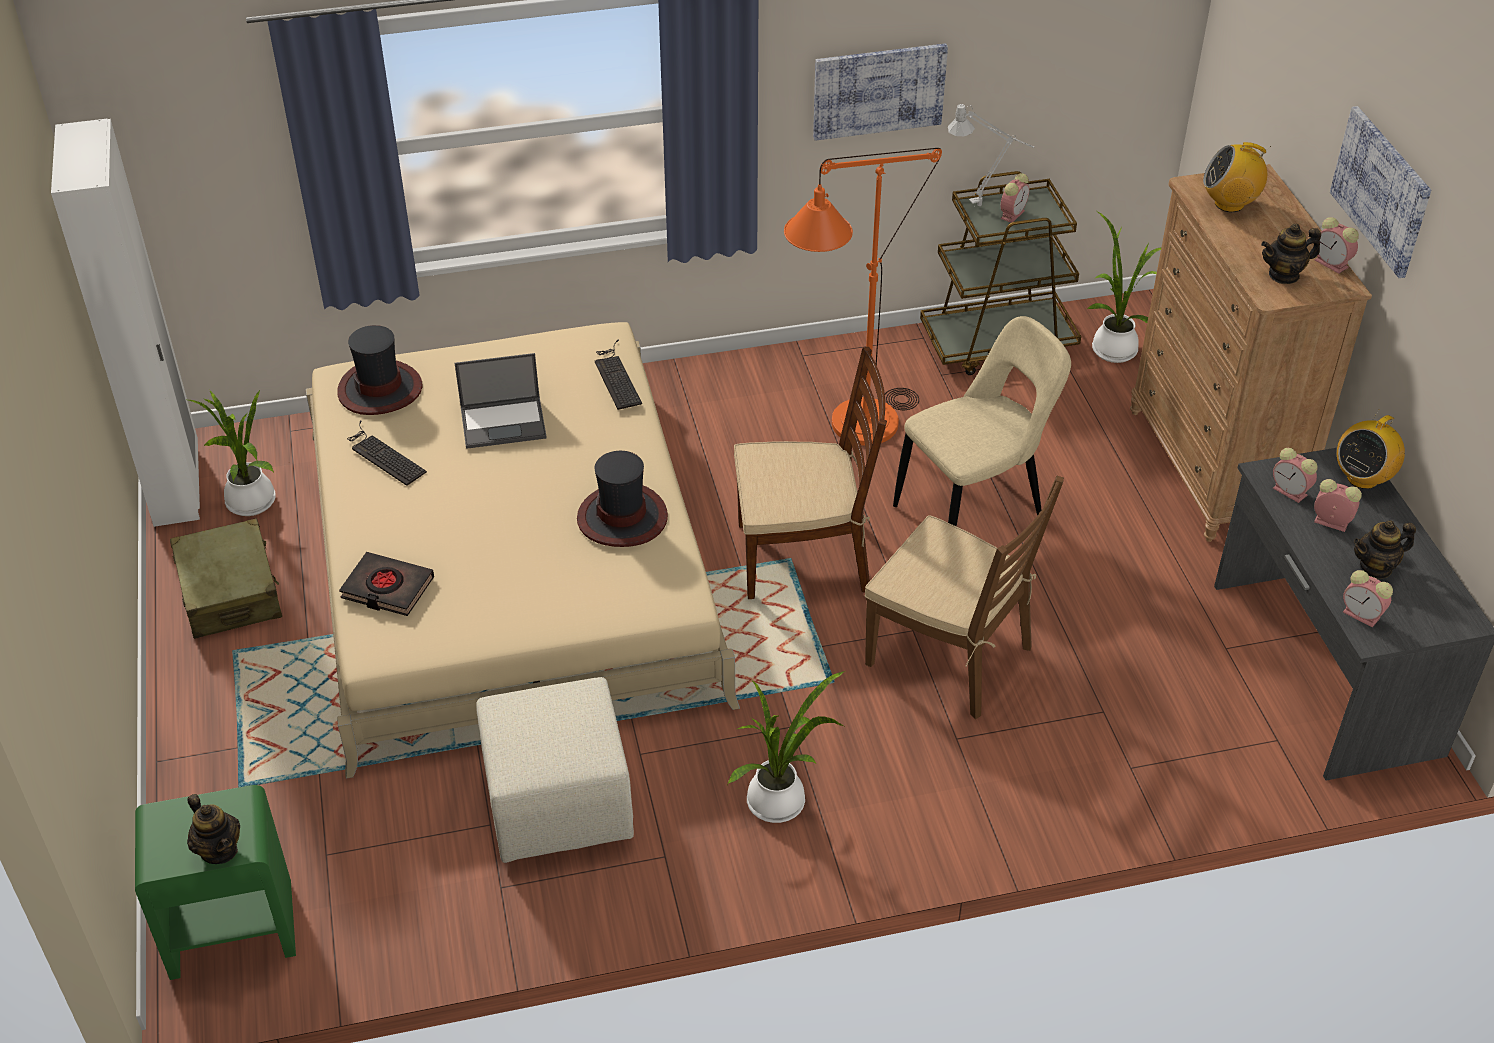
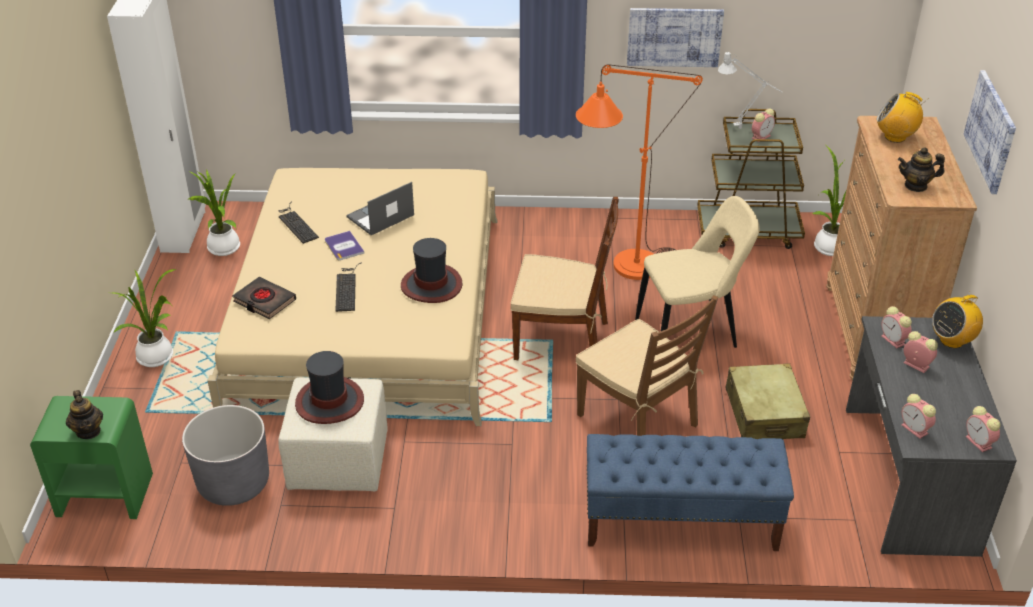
camera: 15 degrees right, 5 degrees down
beige suitcase [170,518,282,639] -> beige suitcase moved to [725,363,810,439]
hat [337,325,423,415] -> hat moved to [295,351,364,424]
laptop [455,353,547,449] -> laptop turned 135 degrees clockwise [346,182,414,235]
keyboard [595,340,642,410] -> keyboard moved to [335,262,362,312]
potted plant [727,671,845,823] -> potted plant moved to [112,269,176,367]
alarm clock [1315,217,1359,274] -> alarm clock moved to [965,406,1001,452]
teapot [1354,520,1416,579] -> none
none -> grey planter [182,405,269,506]
none -> book [325,231,364,260]
none -> blue bench [587,434,794,551]

